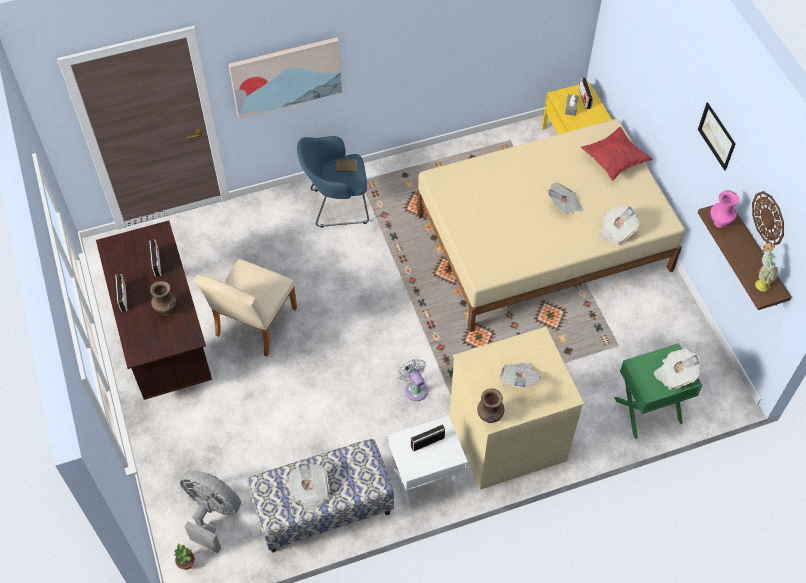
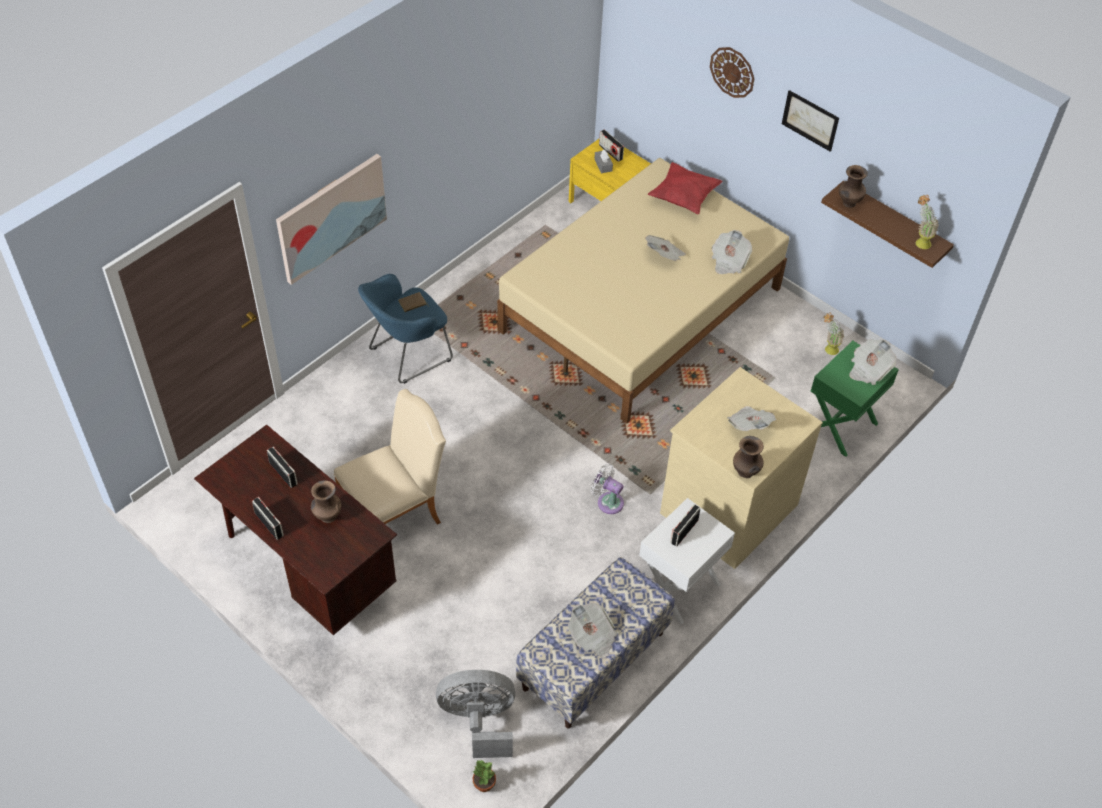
camera: 30 degrees left, 5 degrees down
beige chair [194,259,297,357] -> beige chair turned 120 degrees counterclockwise [334,389,446,524]
pink vase [711,191,739,228] -> brown vase [839,165,868,208]
wall clock [752,191,784,246] -> wall clock moved to [710,47,754,98]
none -> potted plant [823,313,844,355]

